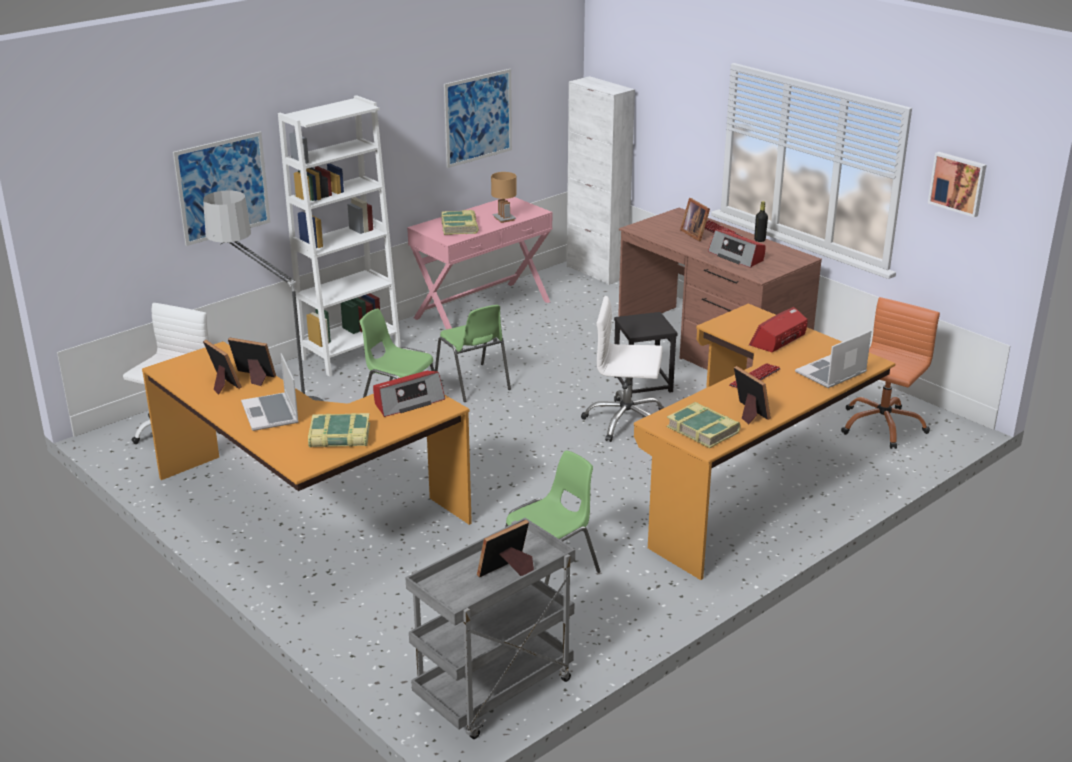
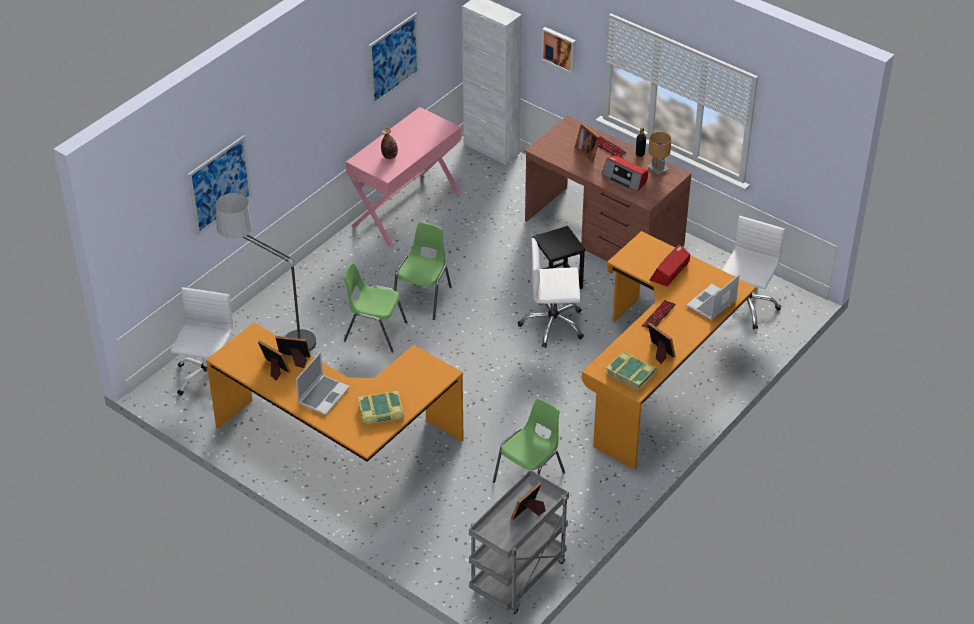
camera: 10 degrees left, 15 degrees up
laptop [241,353,299,431] -> laptop turned 120 degrees counterclockwise [296,352,350,415]
white bookcase [278,95,401,377] -> none
radio [373,371,445,417] -> none
green chair [435,305,511,402] -> green chair turned 120 degrees counterclockwise [394,223,452,320]
book [441,210,479,235] -> bottle [381,128,398,159]
brown table lamp [491,172,517,223] -> brown table lamp moved to [647,132,671,175]
orange office chair [841,297,940,449] -> white office chair [722,216,785,329]
picture [928,152,986,217] -> picture moved to [542,27,576,73]

